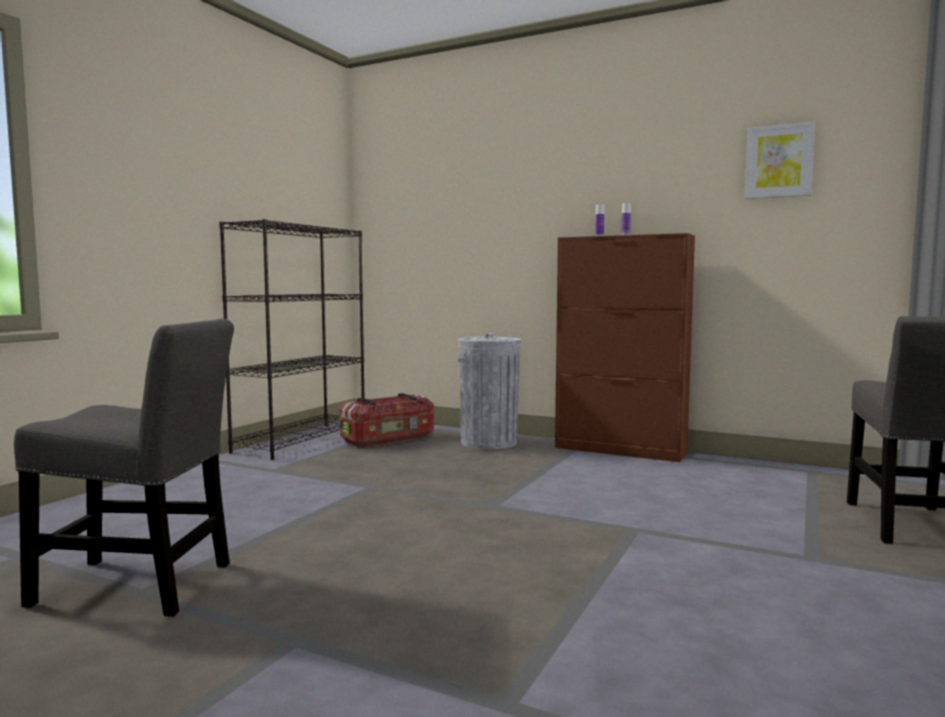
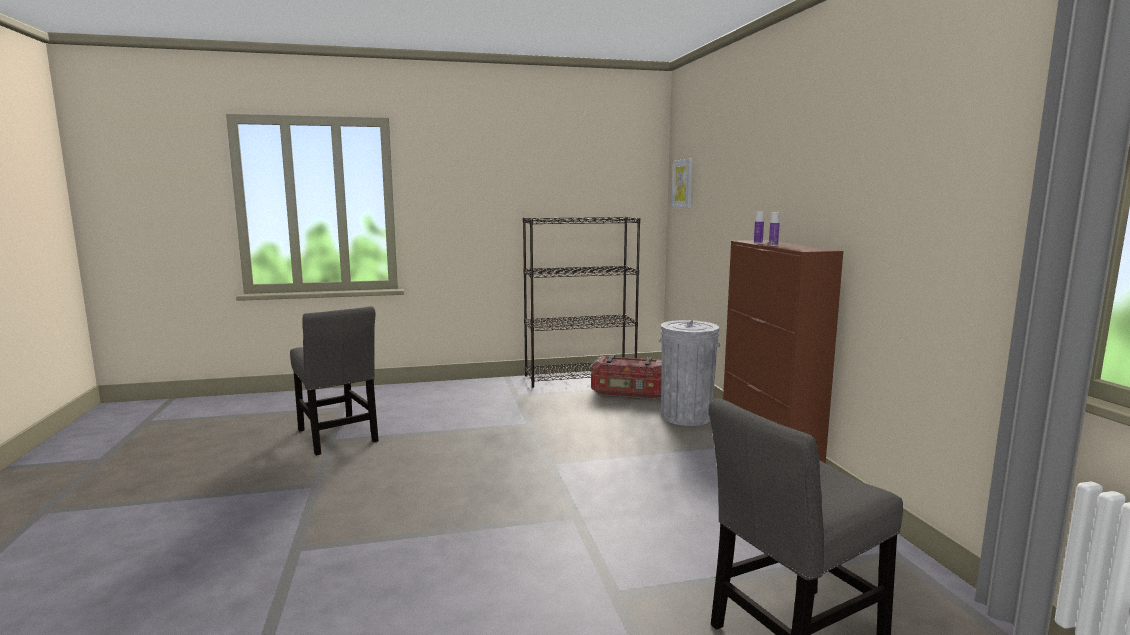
camera: 50 degrees right, 5 degrees up
picture [745,122,815,199] -> picture moved to [672,159,693,208]

